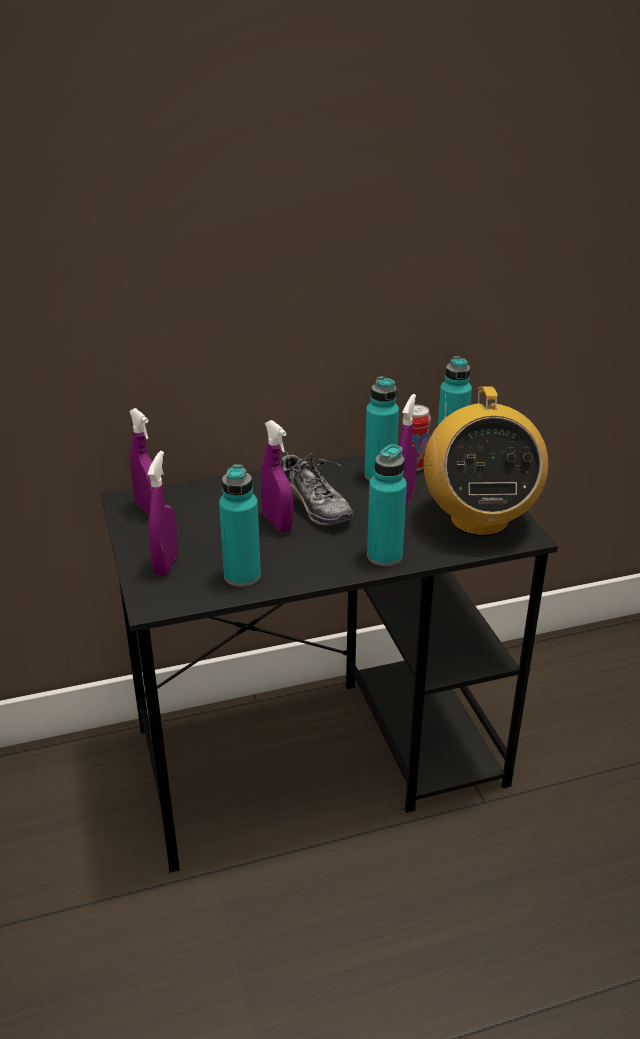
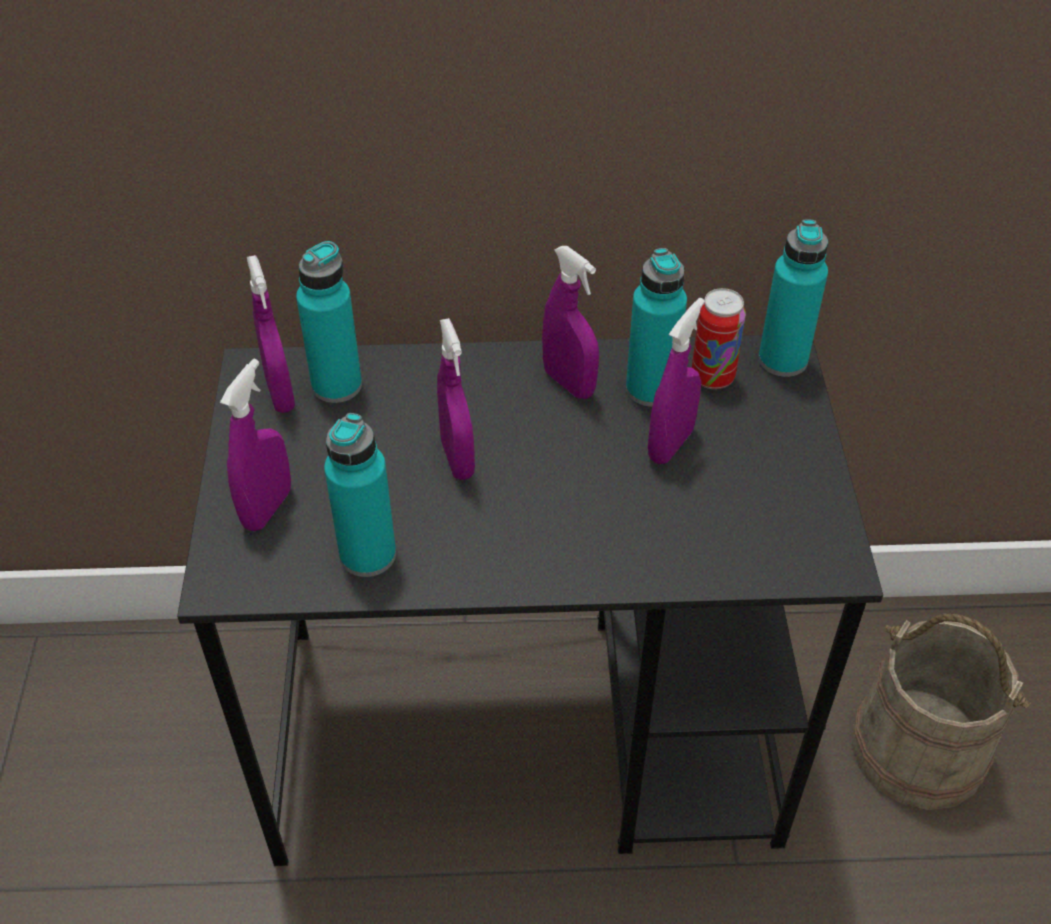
camera: 15 degrees right, 15 degrees up
shoe [281,450,353,525] -> none
turquoise bottle [367,444,407,566] -> turquoise bottle moved to [296,241,362,403]
radio [424,387,548,536] -> none
none -> purple spray bottle [542,246,599,399]
none -> beige bucket [851,613,1030,810]

